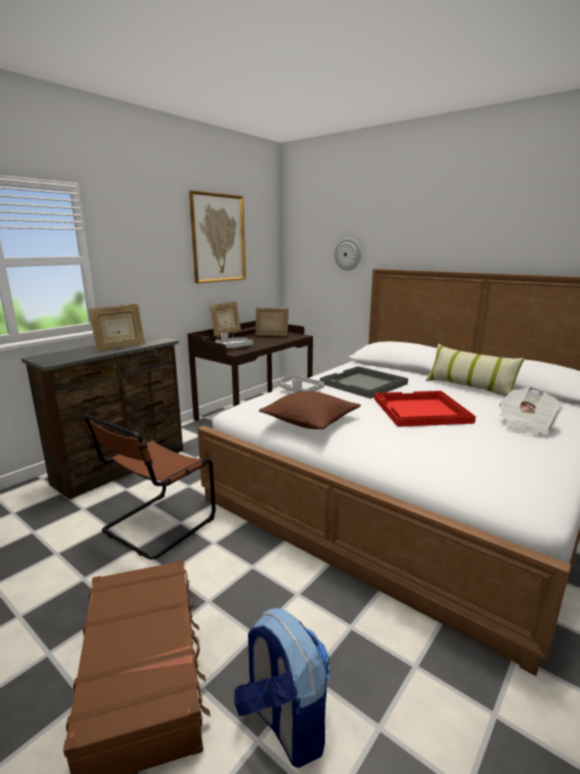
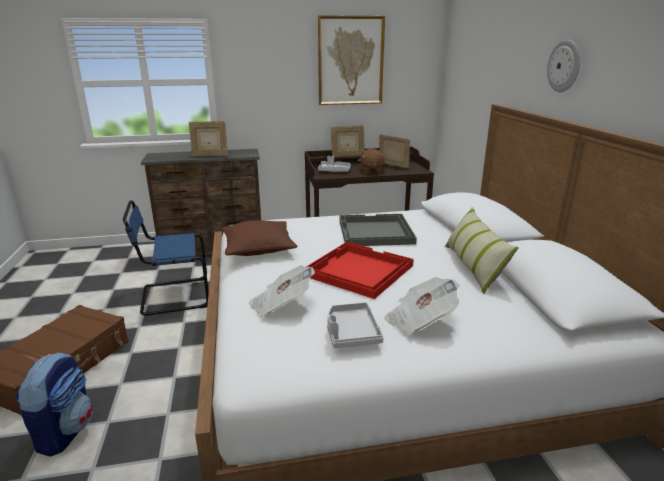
camera: 40 degrees right, 5 degrees up
brown chair [84,415,215,559] -> blue chair [123,200,209,316]
grey tray [278,375,325,392] -> grey tray moved to [327,302,384,348]
wall clock [334,238,361,271] -> wall clock moved to [547,40,580,92]
none -> newspaper [249,265,315,317]
none -> brown plush toy [360,148,387,174]

